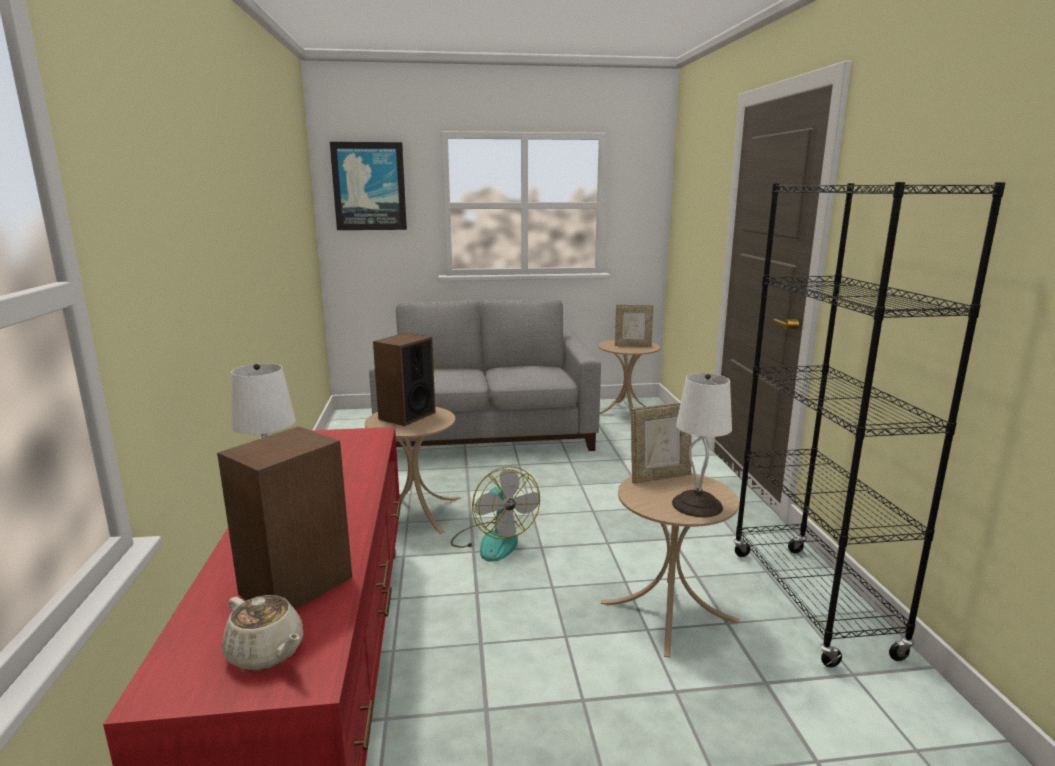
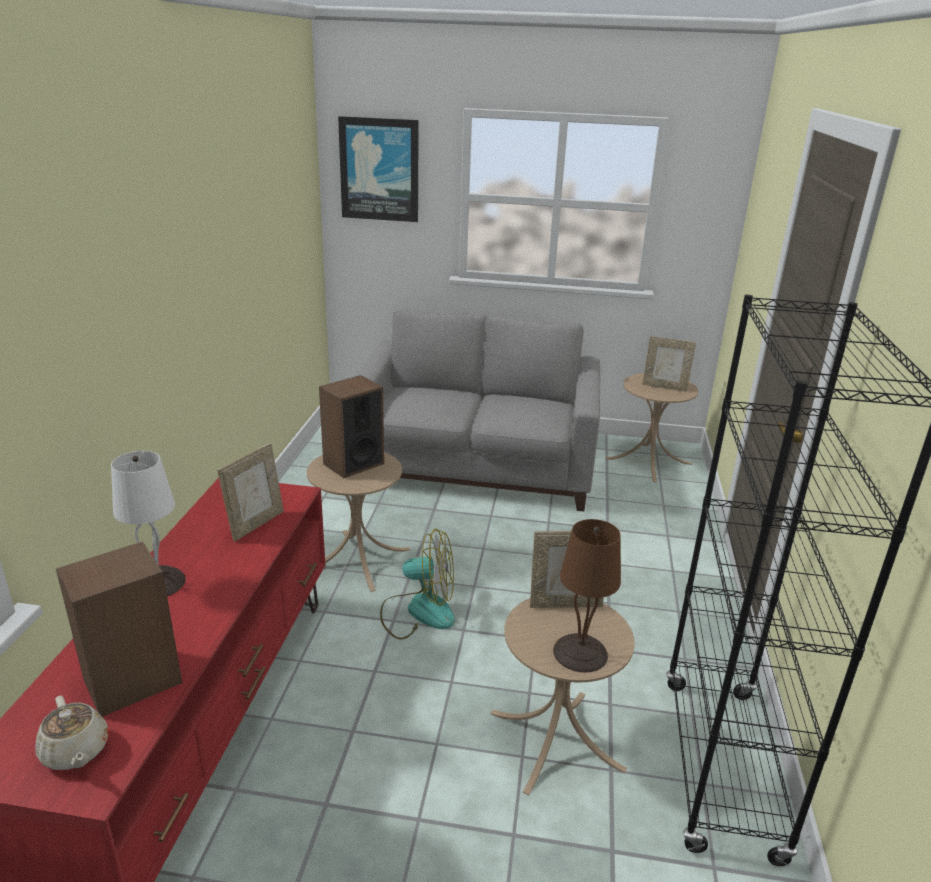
camera: 15 degrees right, 10 degrees up
fan [451,466,540,562] -> fan turned 75 degrees counterclockwise [380,529,455,640]
white table lamp [672,373,732,517] -> brown table lamp [553,519,621,673]
none -> picture frame [217,443,284,542]

